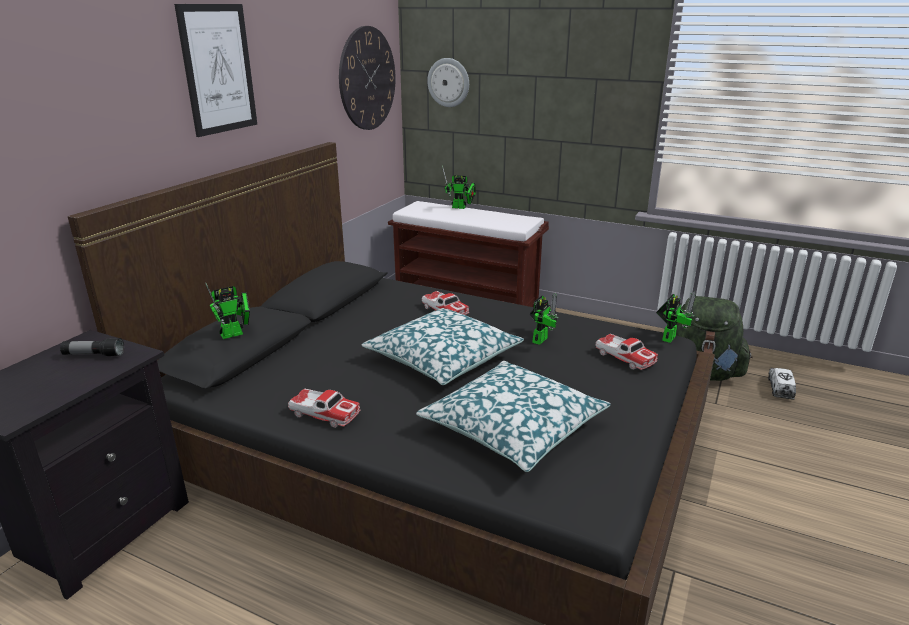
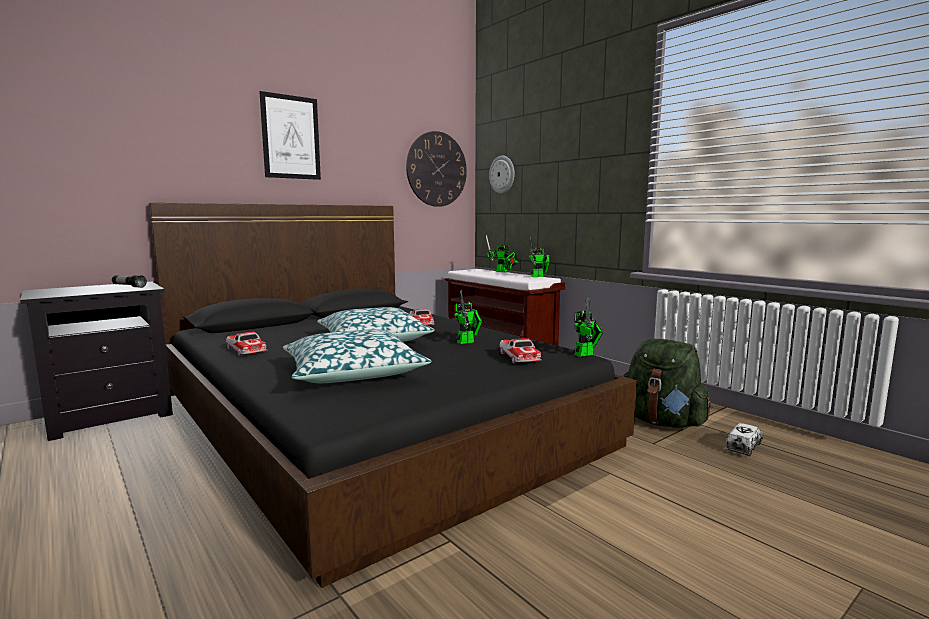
camera: 25 degrees right, 15 degrees down
toy robot [205,282,250,339] -> toy robot moved to [529,237,550,277]

